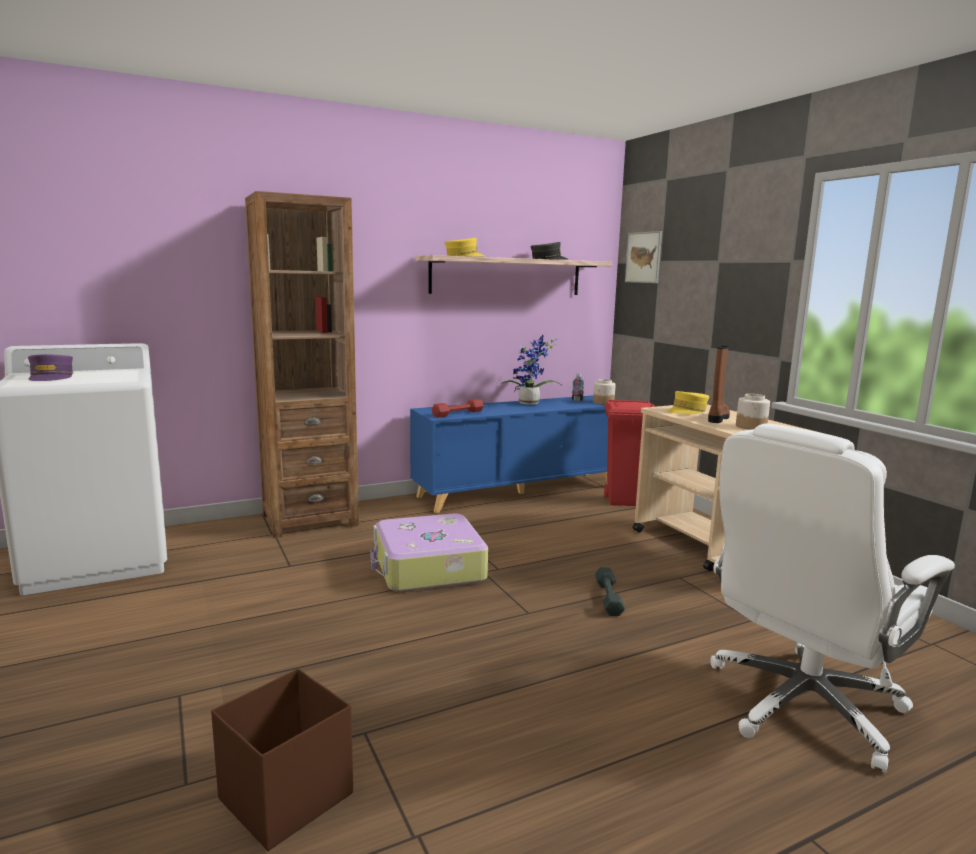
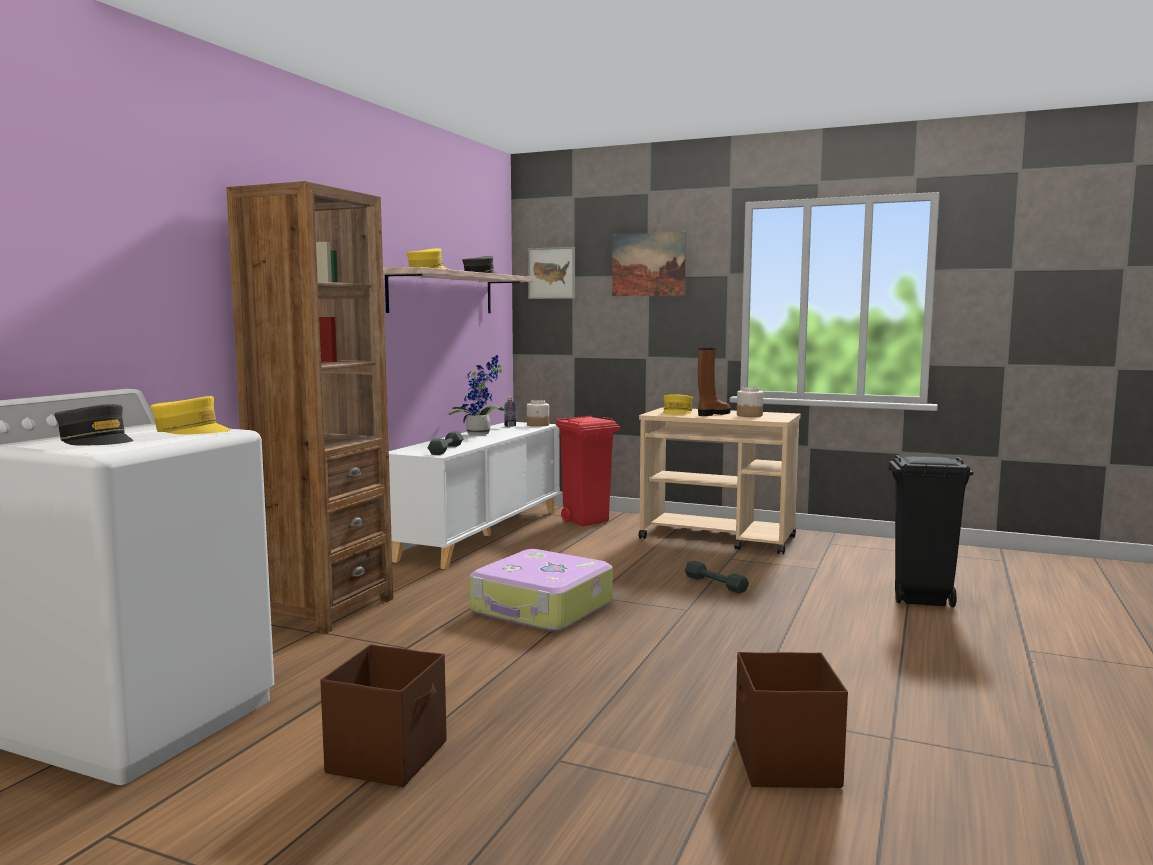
camera: 40 degrees left, 5 degrees down
purple cap [28,354,74,381] -> grey cap [55,404,133,445]
blue cabinet [410,395,608,513] -> white cabinet [389,422,560,569]
red dumbbell [432,399,484,417] -> grey dumbbell [427,432,464,455]
brown boot [708,346,730,423] -> brown boot turned 60 degrees clockwise [698,348,730,416]
white office chair [710,424,955,773] -> black trash can [888,455,973,607]
none -> yellow cap [150,396,231,434]
none -> brown storage box [320,644,447,787]
none -> picture [612,232,686,296]

